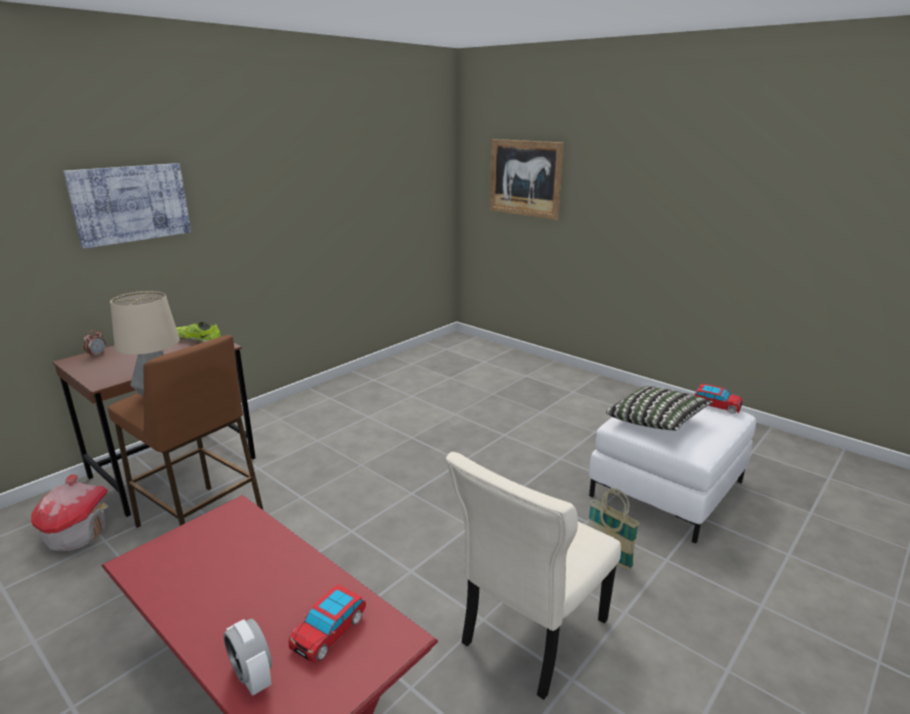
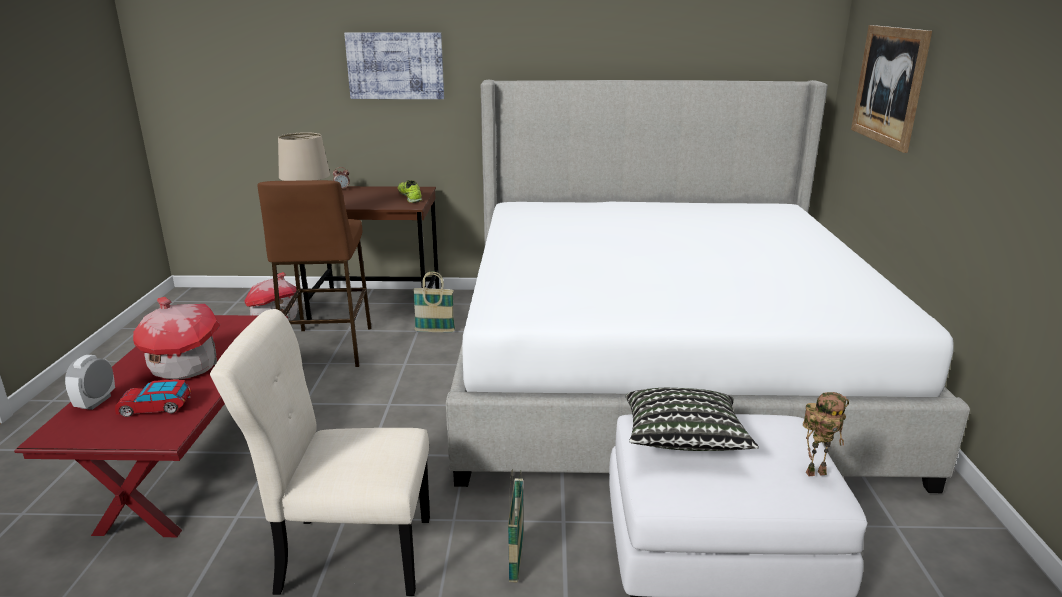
camera: 50 degrees right, 0 degrees up
toy car [694,384,743,414] -> toy robot [803,392,849,476]
none -> toy house [133,297,220,380]
none -> basket [413,271,455,332]
none -> bed [446,80,970,493]

